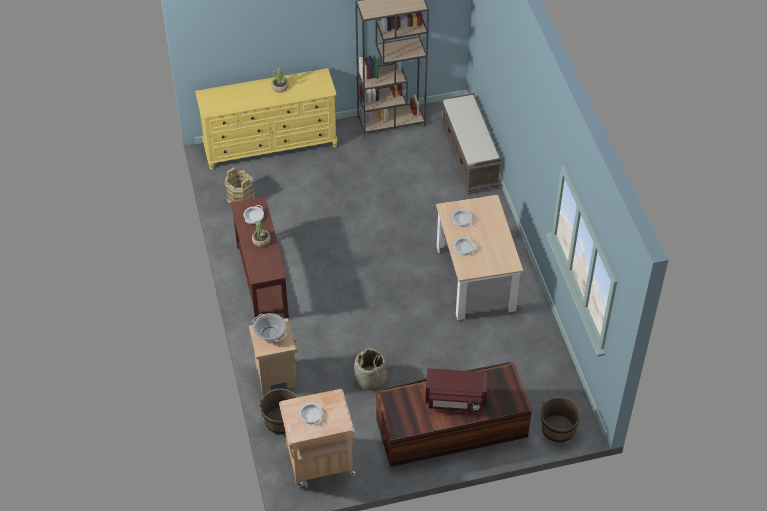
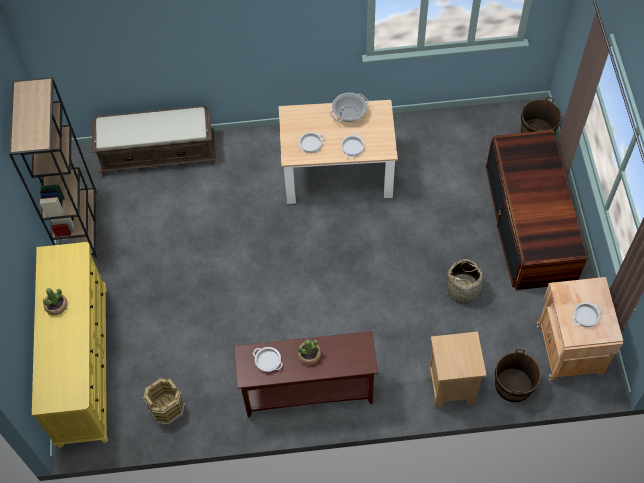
camera: 80 degrees left, 10 degrees up
cooking pot [253,313,287,342] -> cooking pot moved to [330,92,369,122]
red microwave [425,368,488,415] -> none

